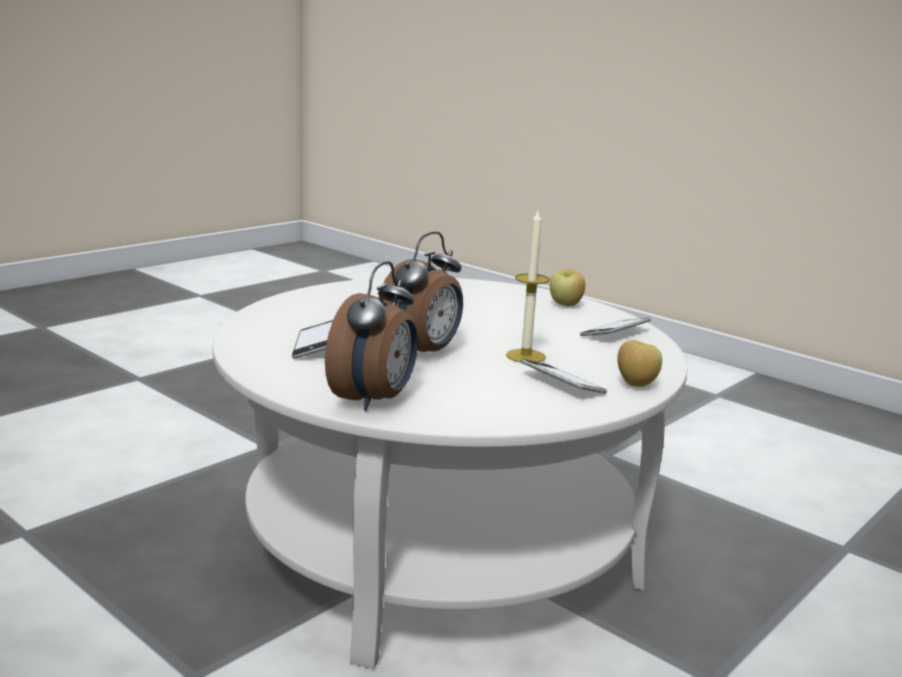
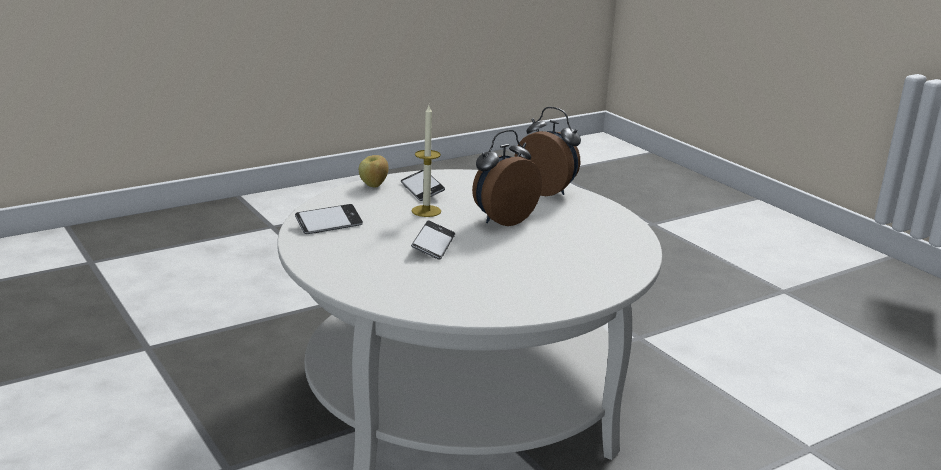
camera: 165 degrees left, 5 degrees up
phone [292,320,333,358] -> phone moved to [411,221,455,260]
alarm clock [325,261,418,411] -> alarm clock turned 90 degrees clockwise [514,107,581,196]
apple [550,268,585,307] -> none

